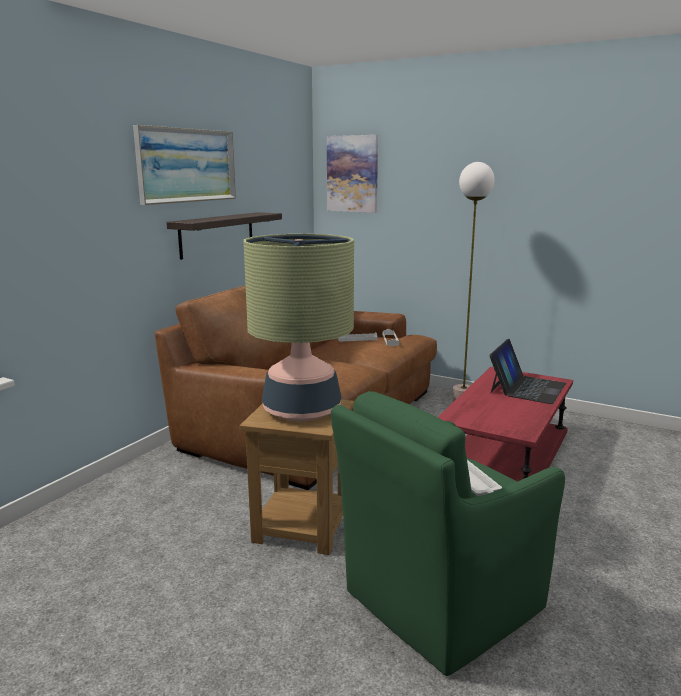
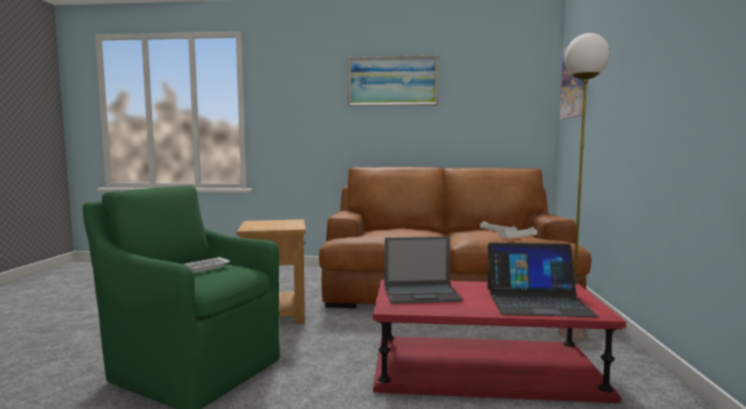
camera: 65 degrees right, 10 degrees down
shelf [167,212,282,260] -> none
table lamp [244,234,354,421] -> none
none -> laptop [385,236,463,304]

